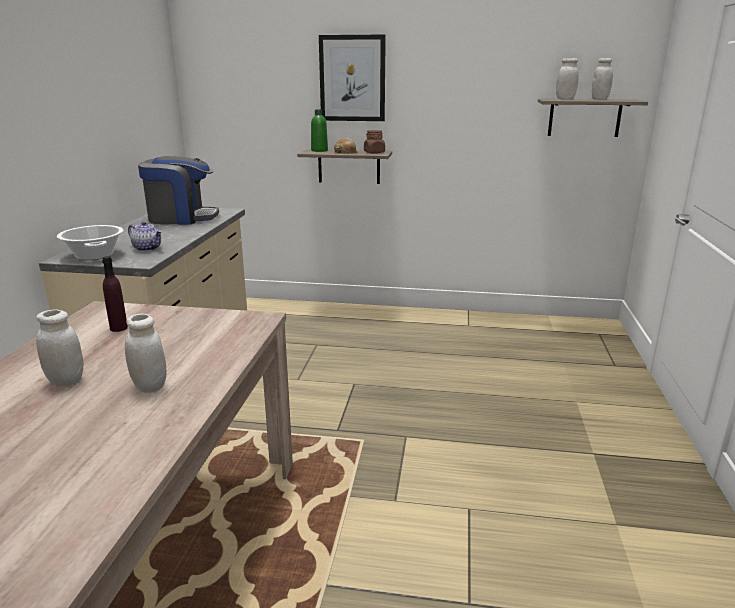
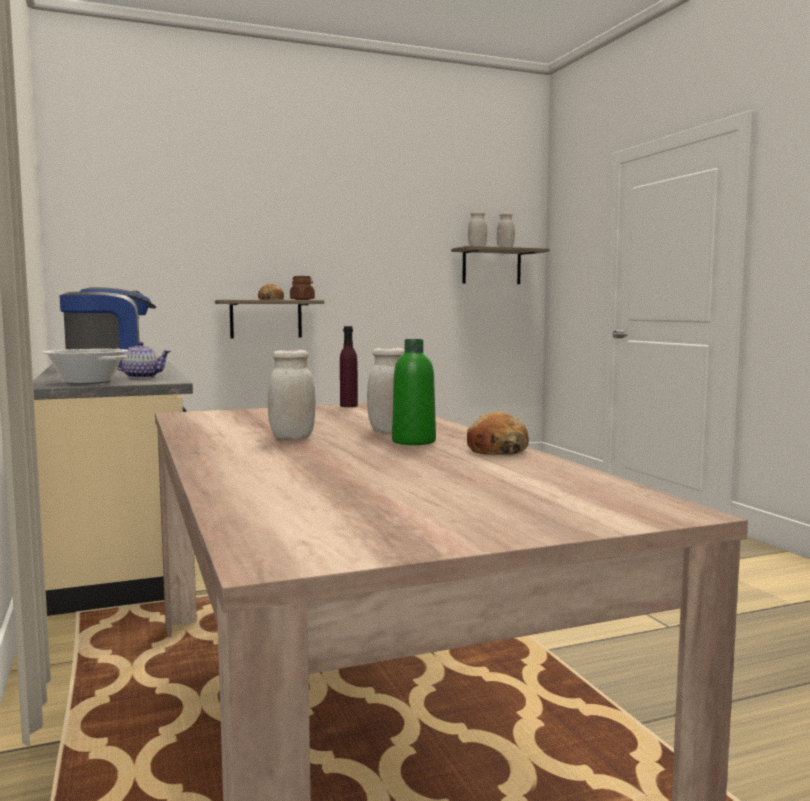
camera: 30 degrees left, 15 degrees down
purple bottle [102,256,128,332] -> purple bottle moved to [340,326,358,407]
green bottle [311,109,328,152] -> green bottle moved to [392,339,436,445]
picture [319,35,386,121] -> none
none -> bread [467,411,529,455]

